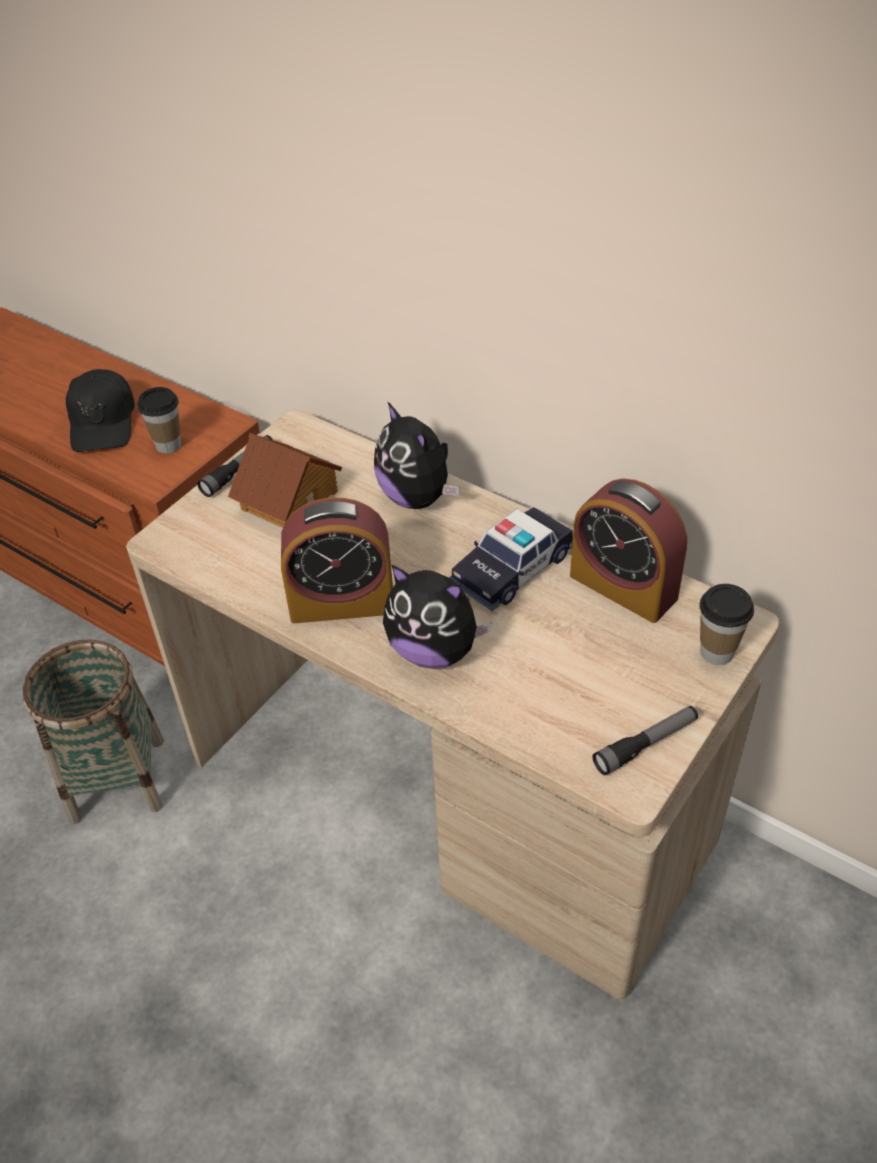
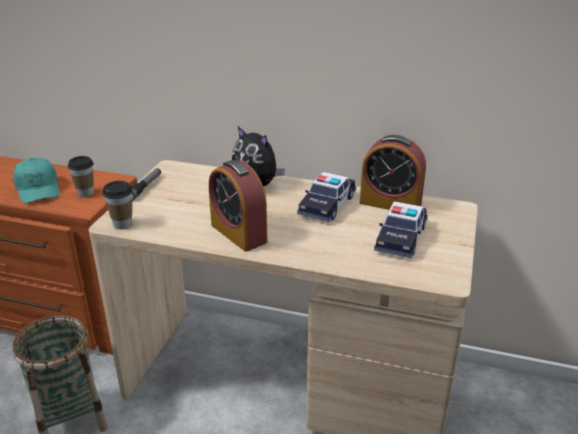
camera: 20 degrees left, 15 degrees down
black cap [66,369,135,452] -> turquoise cap [13,158,60,204]
toy house [228,433,342,528] -> none
alarm clock [281,498,393,623] -> alarm clock turned 75 degrees clockwise [209,160,267,252]
plush toy [383,564,492,669] -> none
flashlight [592,706,698,775] -> none
cup [699,584,754,665] -> cup moved to [102,181,133,229]
none -> toy car [374,201,428,258]

